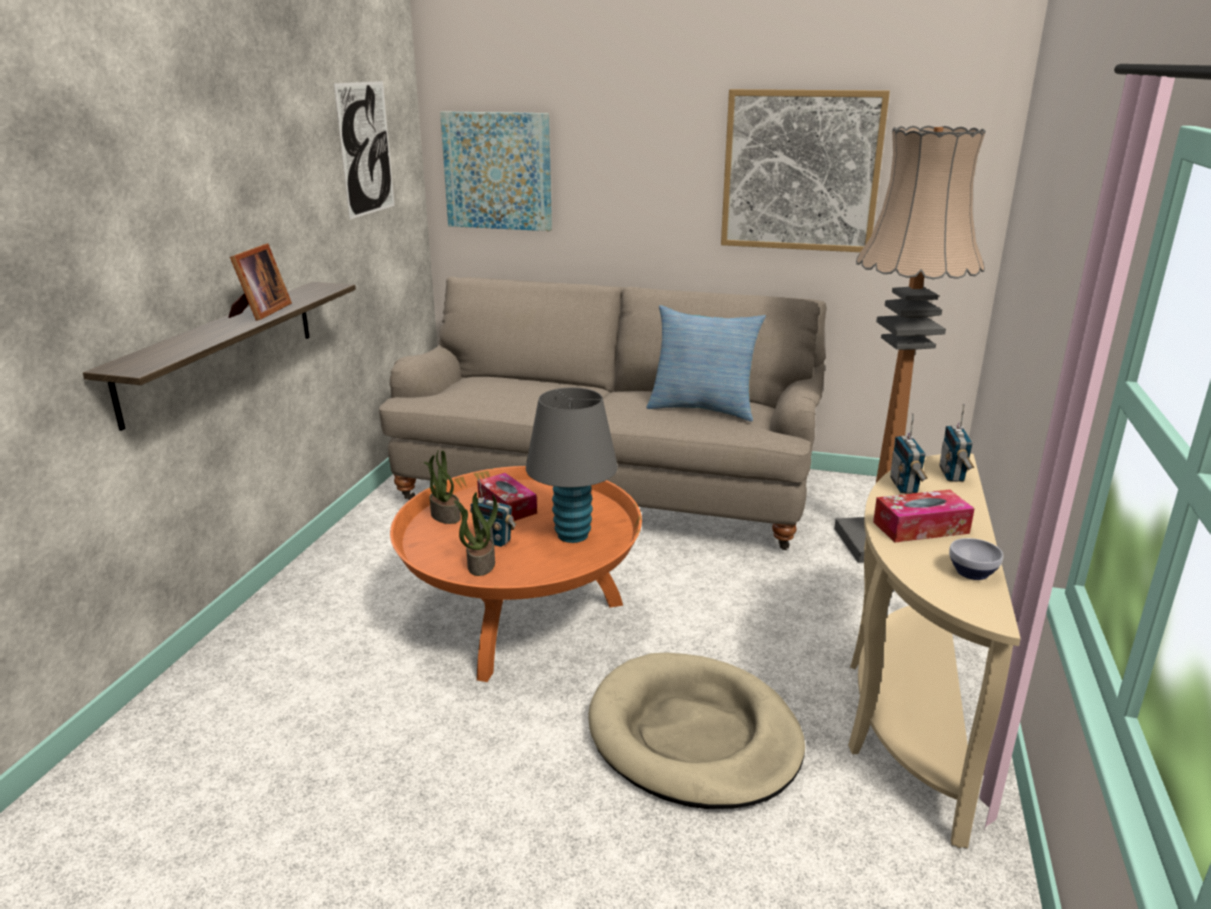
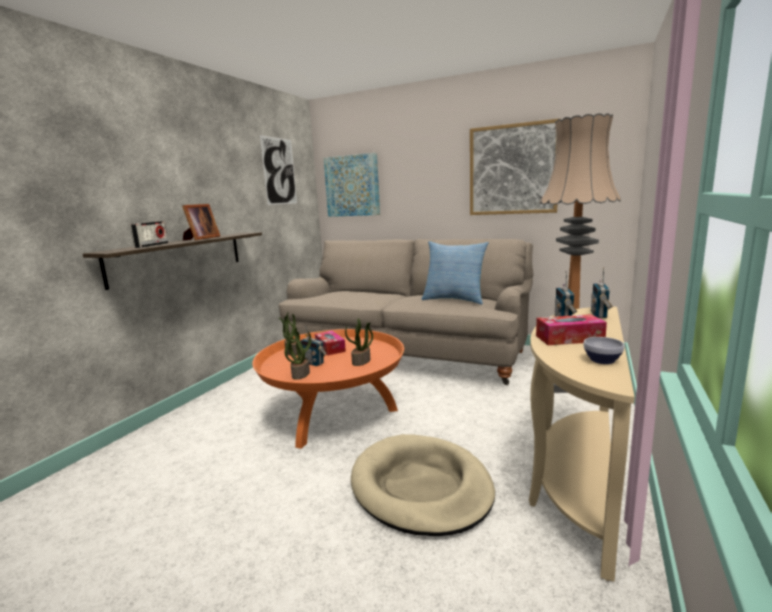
camera: 10 degrees right, 10 degrees down
grey table lamp [526,388,618,543] -> potted plant [345,318,373,366]
none -> radio [130,221,168,248]

